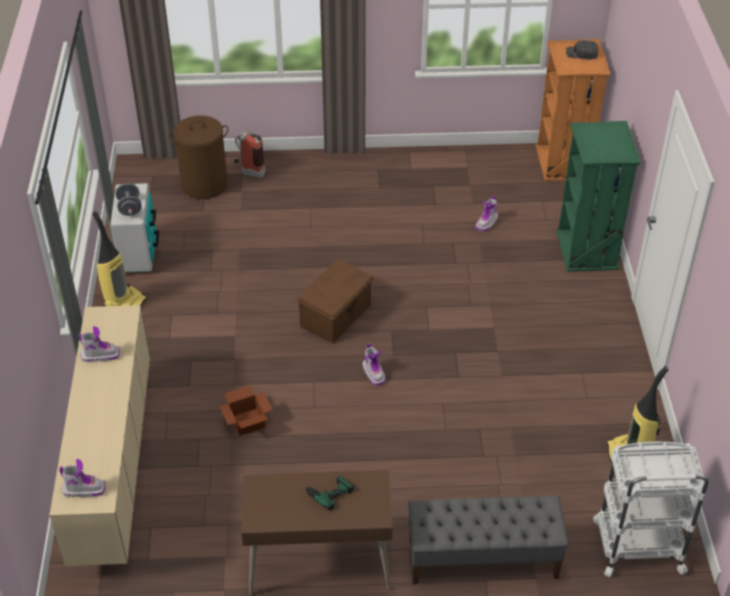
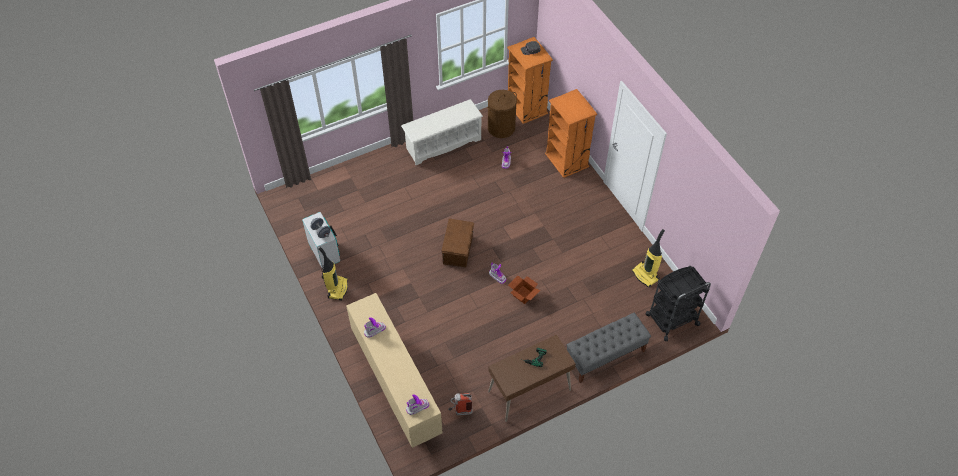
camera: 25 degrees left, 10 degrees up
brown laundry basket [168,115,228,199] -> brown laundry basket moved to [487,90,517,138]
cardboard box [219,386,273,436] -> cardboard box moved to [508,276,541,304]
fire extinguisher [234,131,266,178] -> fire extinguisher moved to [448,393,473,415]
green bookcase [556,121,640,272] -> orange bookcase [545,89,597,178]
white cart [593,442,709,577] -> black cart [646,266,711,341]
none -> white shoe rack [401,99,483,165]

